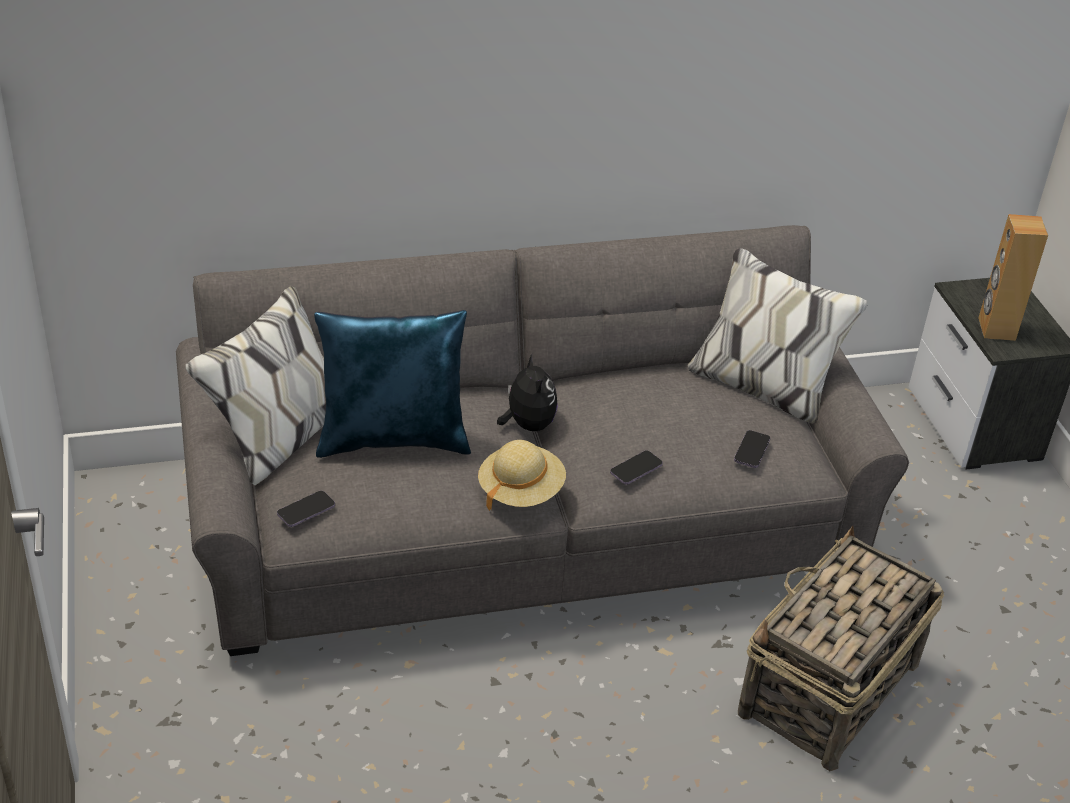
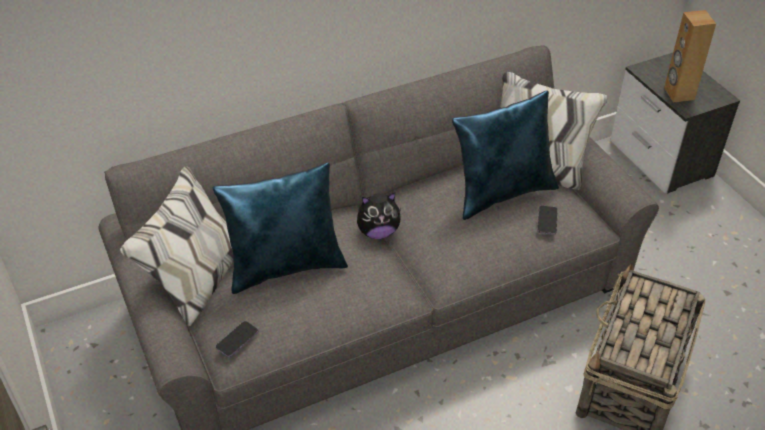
camera: 10 degrees left, 5 degrees up
beige hat [478,440,566,511] -> none
plush toy [497,354,558,431] -> plush toy turned 105 degrees clockwise [357,193,401,239]
phone [610,450,663,485] -> none
none -> blue pillow [452,90,559,220]

